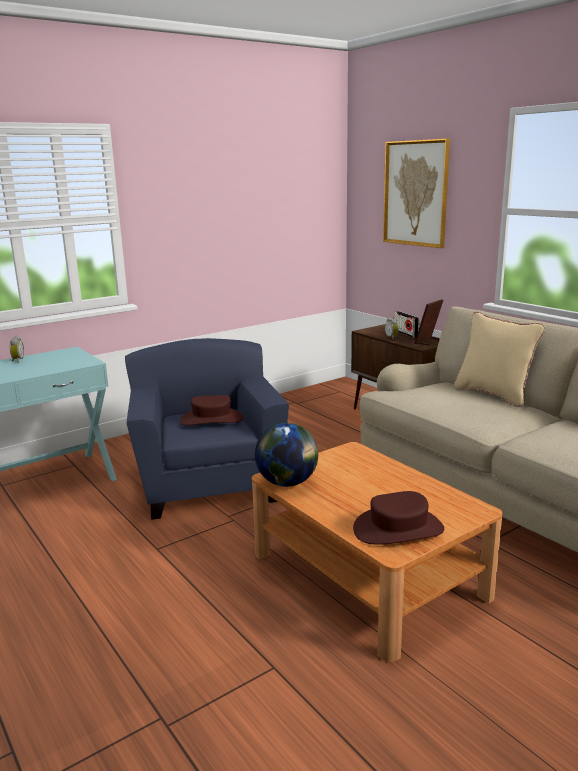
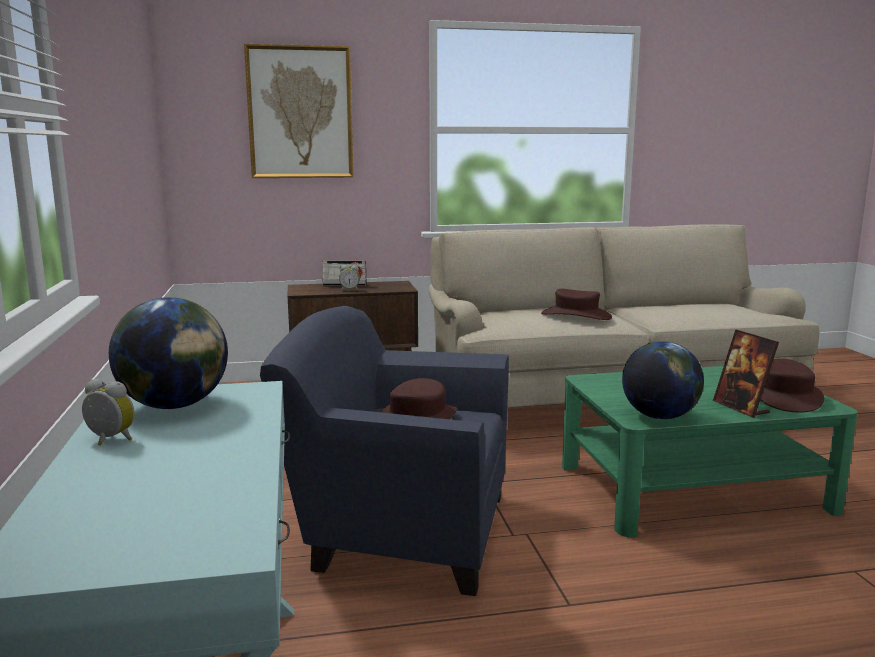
camera: 65 degrees left, 5 degrees down
brown coffee table [252,442,503,662] -> green coffee table [562,366,858,537]
picture frame [415,299,443,345] -> picture frame moved to [713,329,779,418]
beige pillow [454,312,545,407] -> none
none -> globe [109,297,228,409]
none -> brown hat [541,289,612,320]

